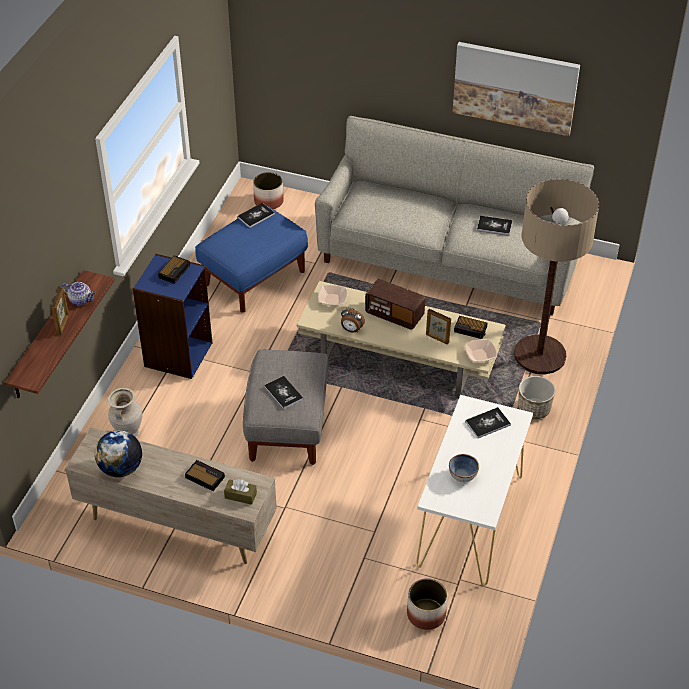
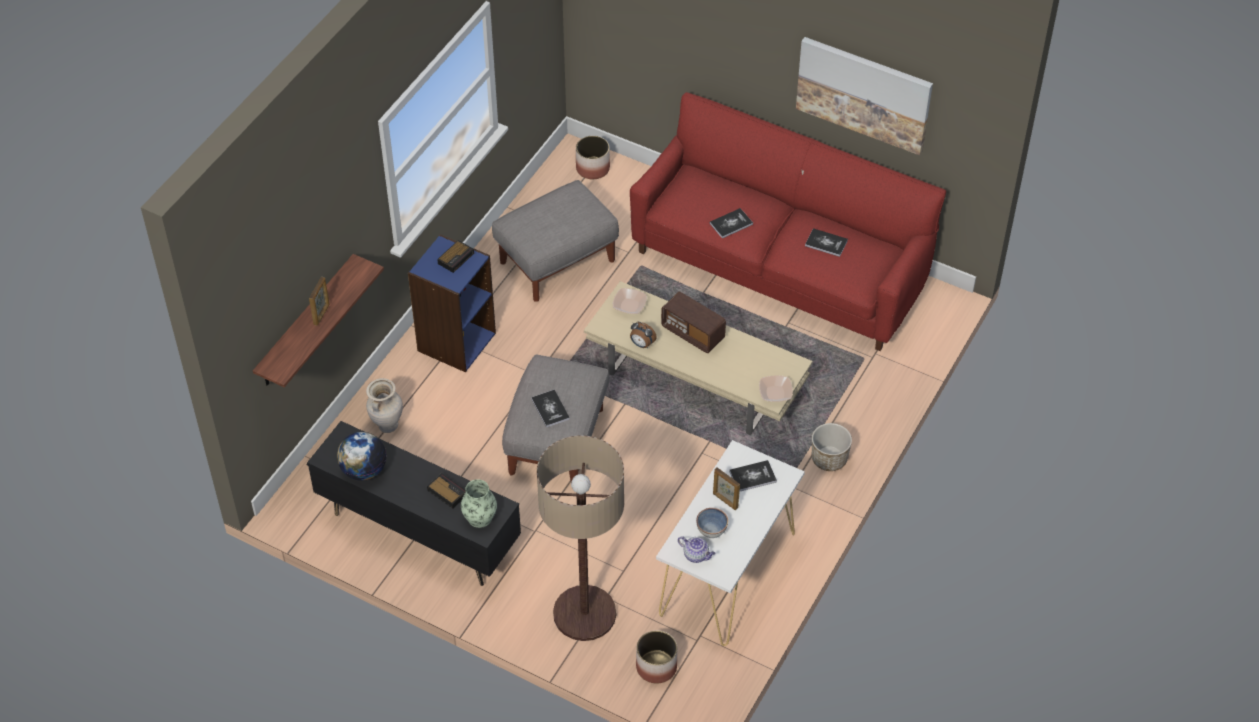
camera: 10 degrees right, 5 degrees up
teapot [62,282,96,306] -> teapot moved to [678,536,716,563]
beige tv stand [65,427,277,564] -> black tv stand [307,421,521,586]
blue ottoman [195,205,308,313] -> grey ottoman [492,180,619,302]
brown tissue box [224,479,257,505] -> vase [461,479,497,528]
book [237,203,275,228] -> book moved to [710,208,753,238]
grey sofa [315,116,594,315] -> red sofa [630,92,946,351]
picture frame [426,309,451,345] -> picture frame moved to [713,467,740,510]
alarm clock [454,316,487,339] -> none
floor lamp [514,179,599,374] -> floor lamp moved to [537,436,624,641]

